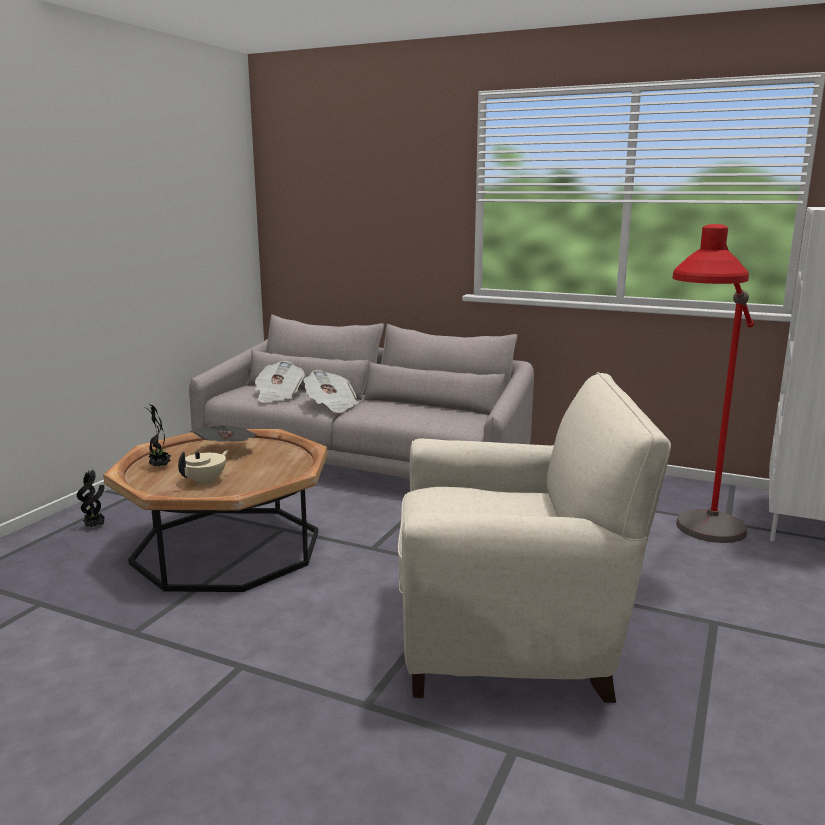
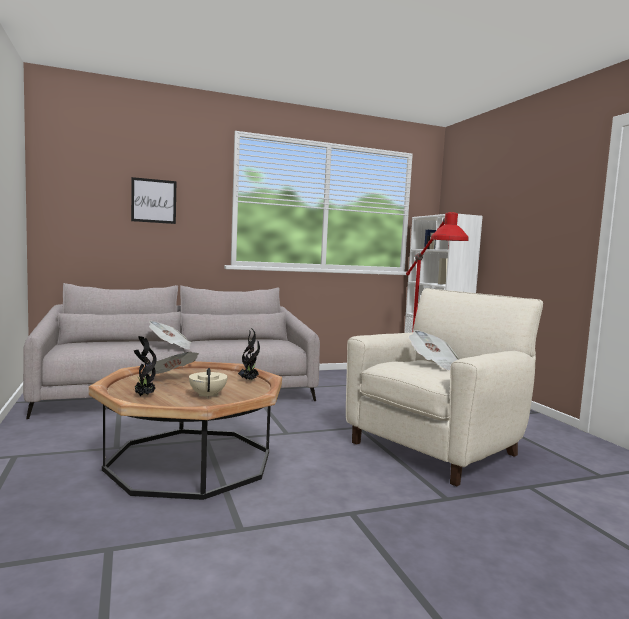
camera: 45 degrees left, 10 degrees down
potted plant [77,470,105,528] -> potted plant moved to [238,328,260,381]
newspaper [255,361,305,403] -> newspaper moved to [409,330,458,371]
none -> picture [131,177,176,224]

